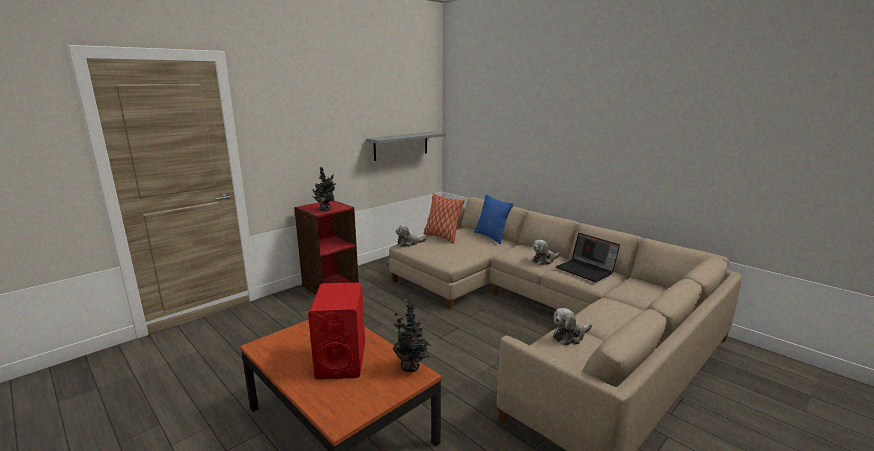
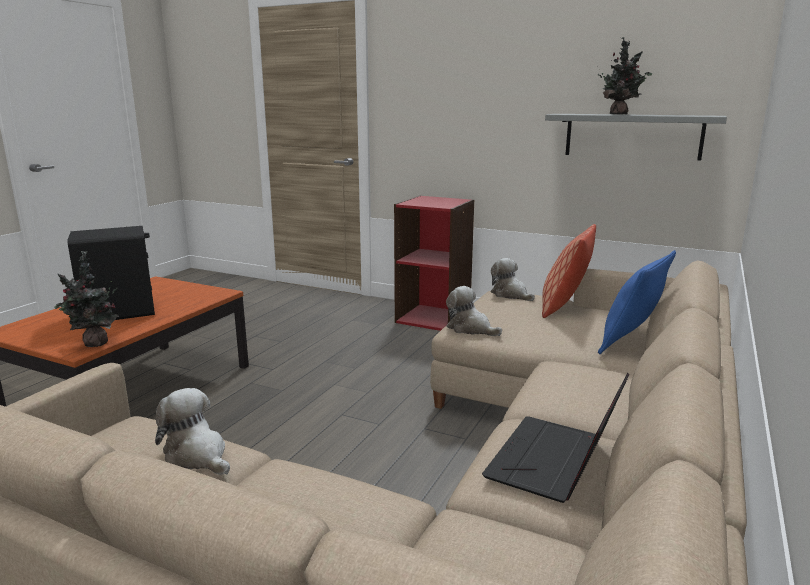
camera: 70 degrees right, 0 degrees up
red speaker [308,282,365,379] -> black speaker [67,226,155,320]
potted plant [311,167,336,211] -> potted plant moved to [597,37,652,115]
plush toy [532,240,560,265] -> plush toy moved to [446,286,502,336]

